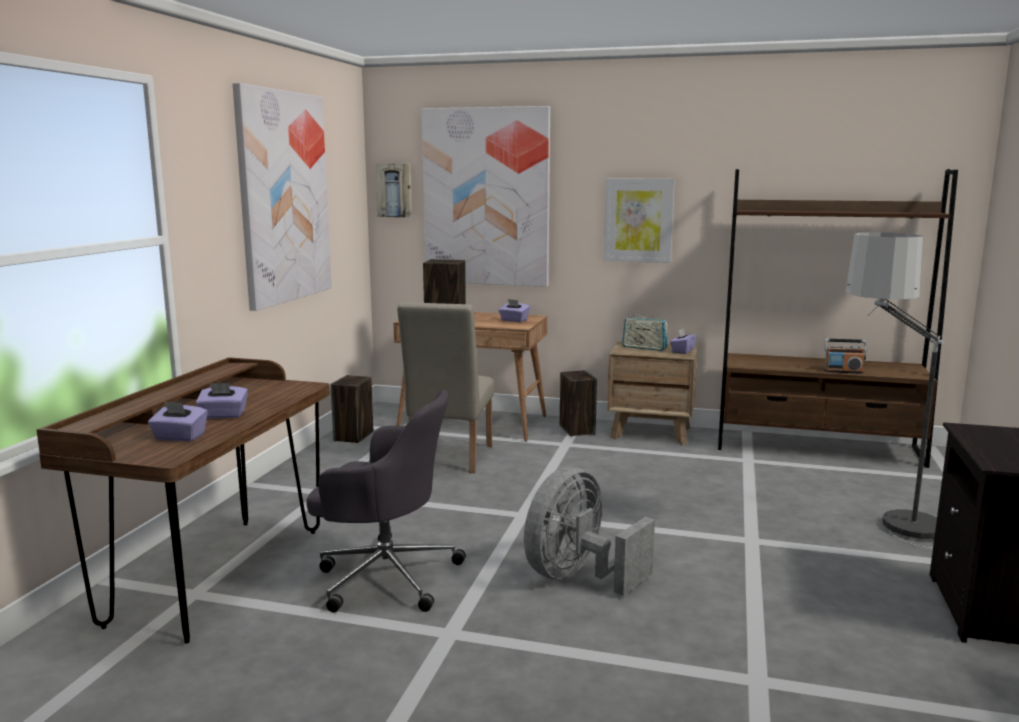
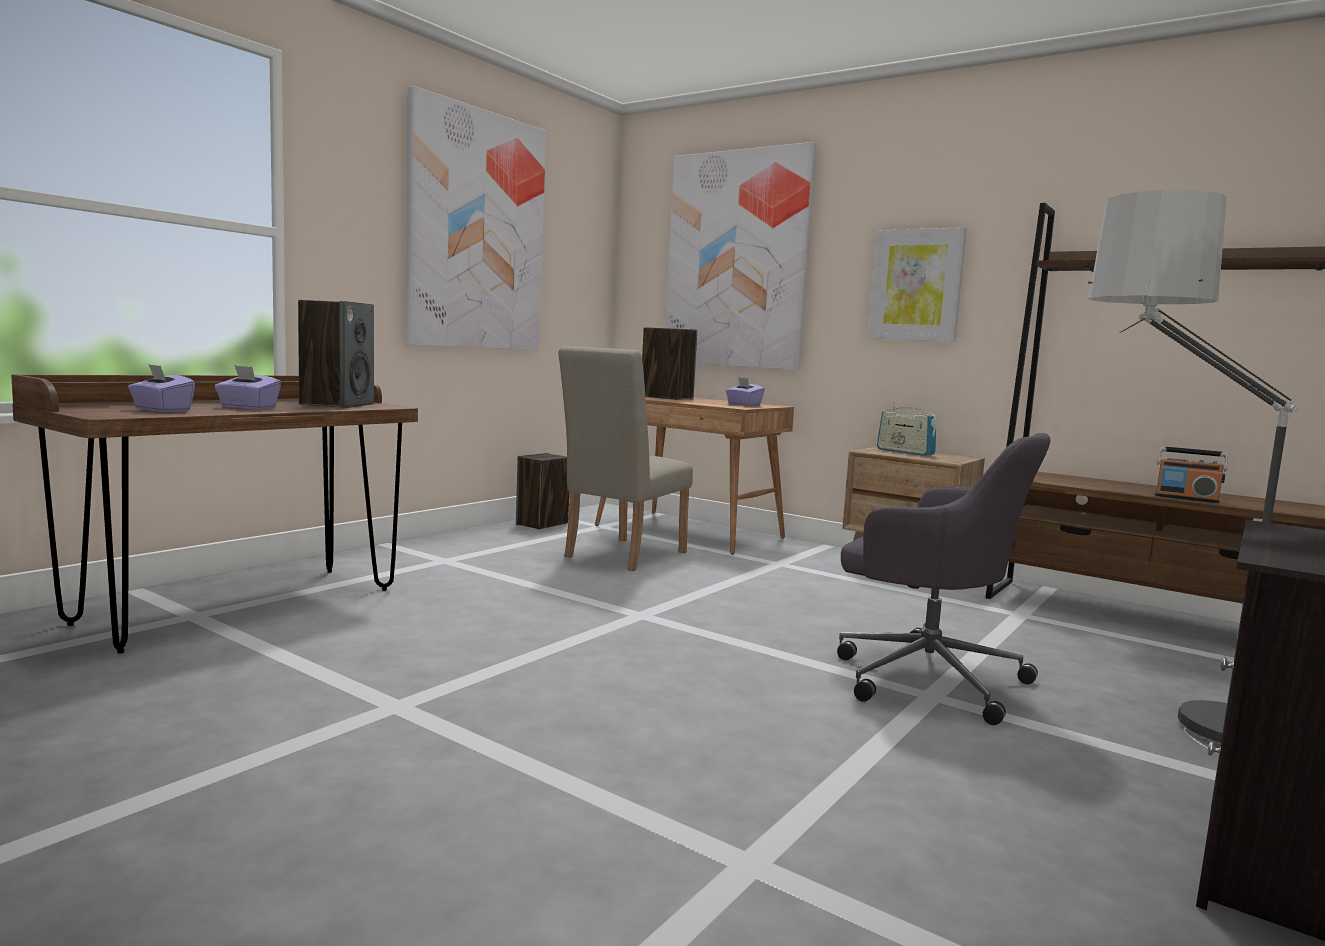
camera: 20 degrees right, 5 degrees down
grey office chair [306,390,466,613] -> grey office chair moved to [837,433,1050,725]
picture [376,164,412,218] -> none
grey fan [524,467,655,596] -> none
speaker [560,370,597,436] -> speaker moved to [298,300,374,408]
purple tissue box [670,328,696,354] -> none

